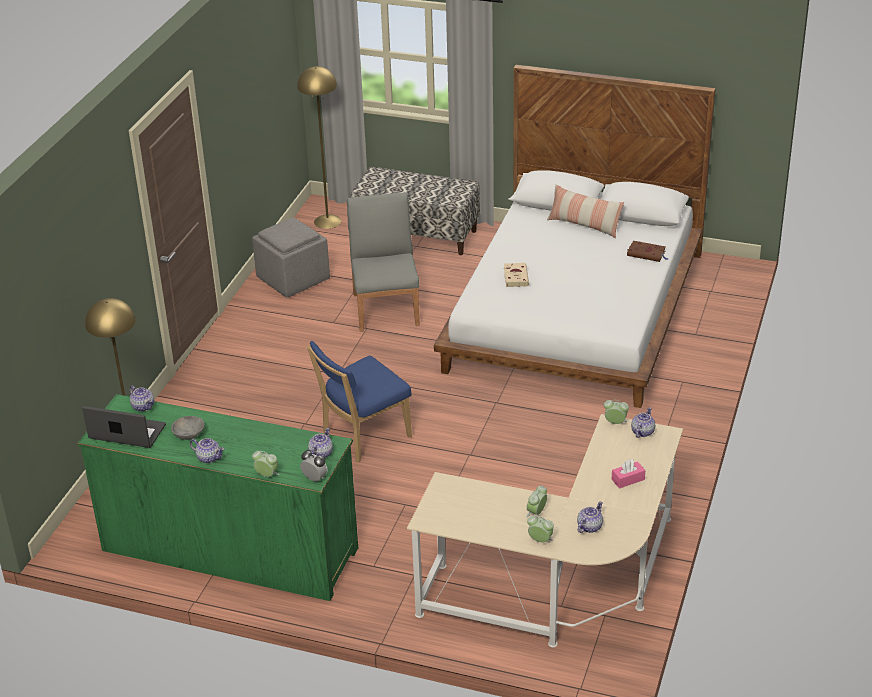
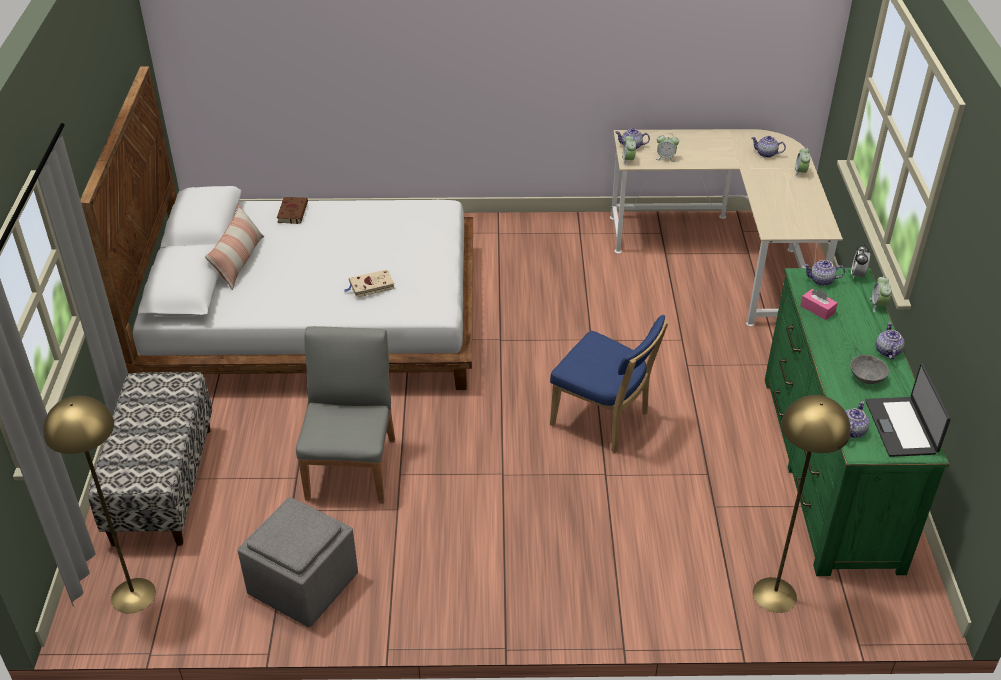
camera: 110 degrees left, 5 degrees up
grey chair [347,193,420,332] -> grey chair turned 120 degrees clockwise [296,326,395,504]
alarm clock [526,486,547,518] -> alarm clock moved to [656,133,679,162]
pink tissue box [612,459,645,489] -> pink tissue box moved to [800,289,838,320]

